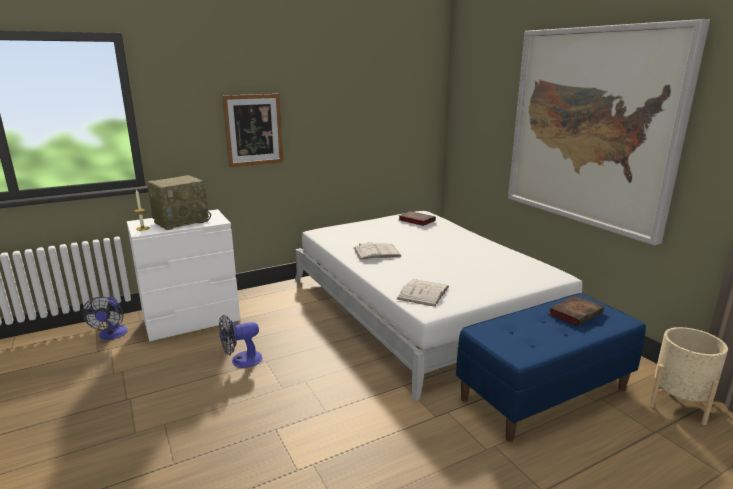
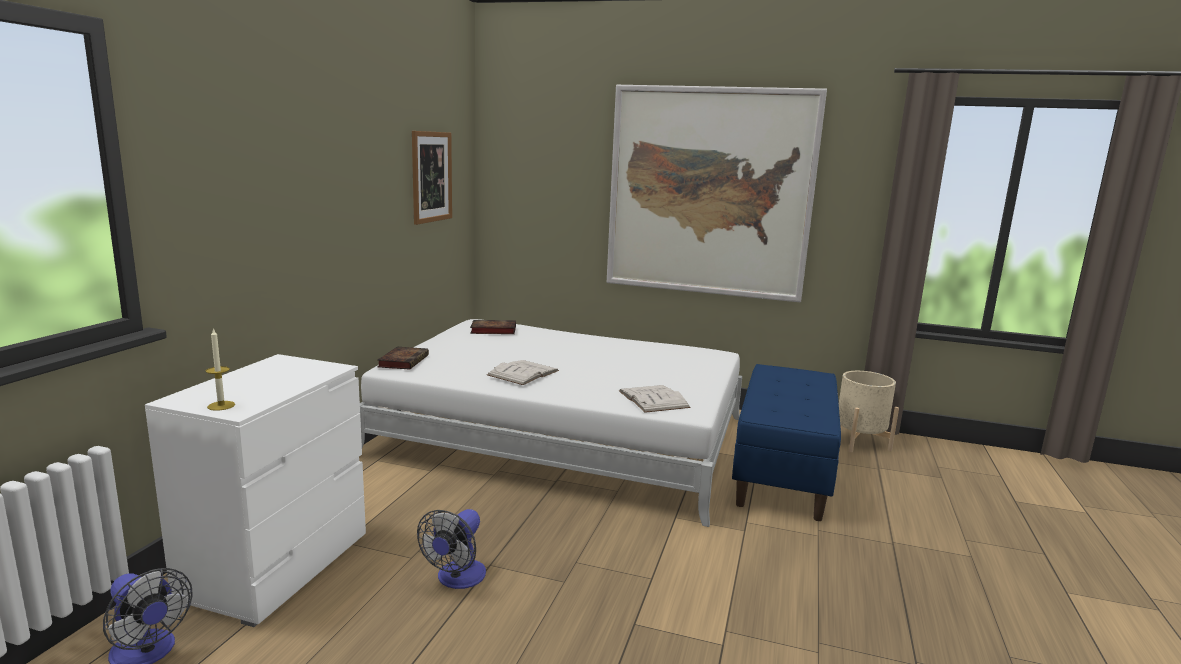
camera: 45 degrees left, 5 degrees down
radio [147,175,211,230] -> none
picture [222,94,283,167] -> picture moved to [412,131,452,225]
book [548,295,604,326] -> book moved to [377,347,429,370]

